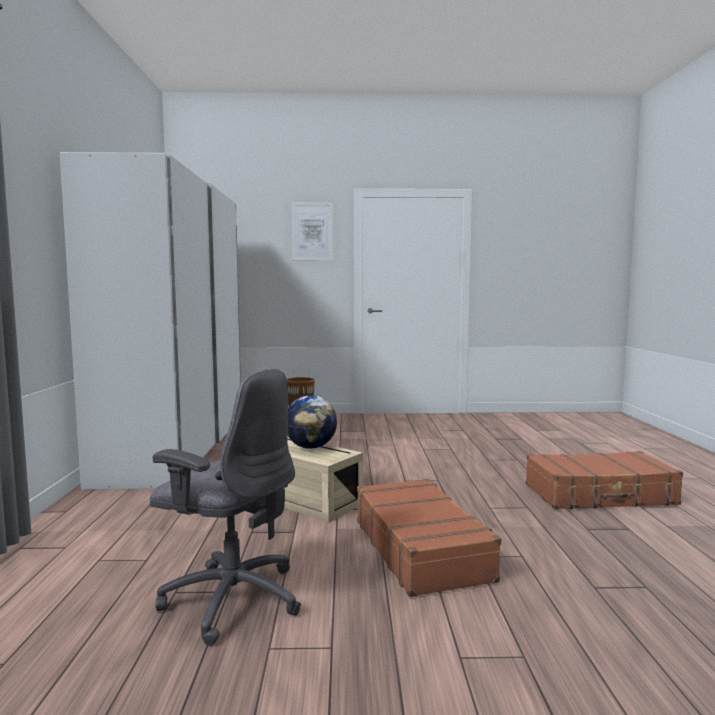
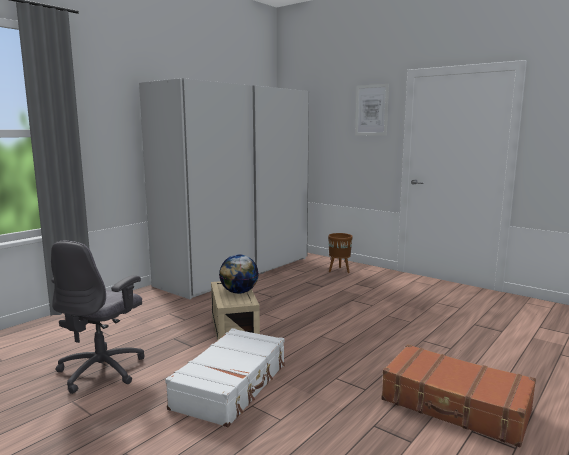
camera: 40 degrees right, 5 degrees up
grey office chair [150,369,301,646] -> grey office chair turned 45 degrees clockwise [51,241,145,394]
brown suitcase [357,479,501,597] -> white suitcase [165,328,285,427]

